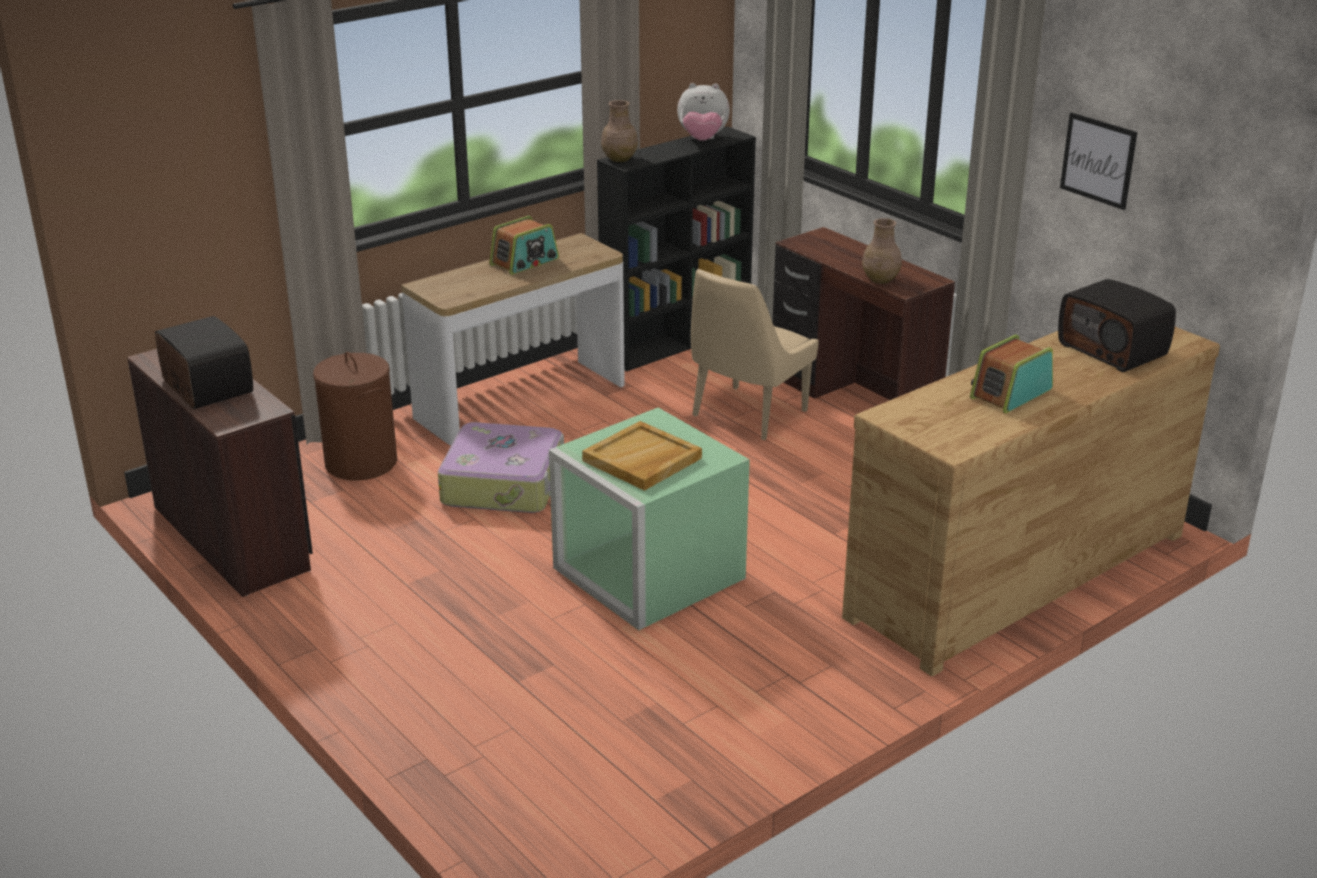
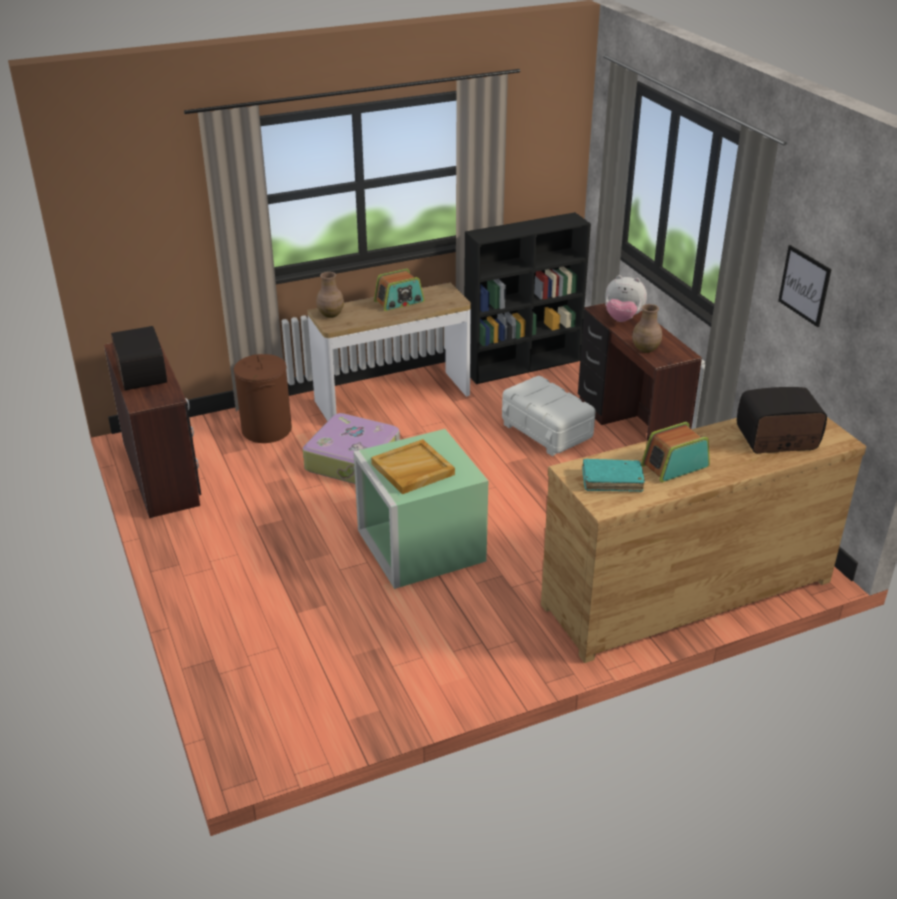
camera: 15 degrees right, 5 degrees up
brown vase [601,100,638,162] -> brown vase moved to [316,272,344,318]
plush toy [677,83,730,141] -> plush toy moved to [605,275,647,322]
beige chair [691,269,819,440] -> white storage box [502,376,595,456]
radio [1058,279,1176,372] -> radio turned 105 degrees clockwise [737,387,827,454]
none -> turquoise book [582,459,645,492]

